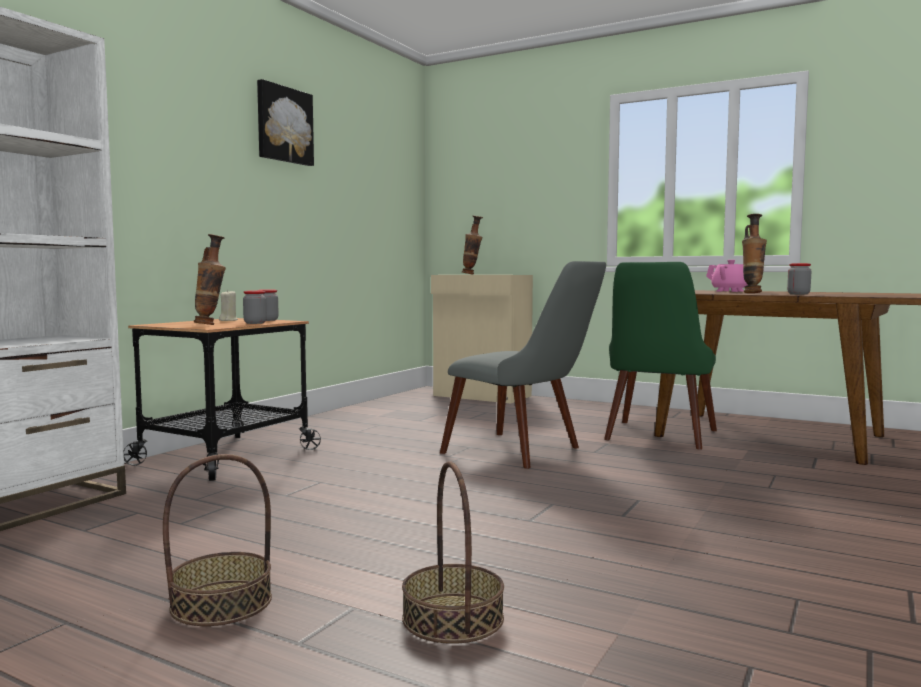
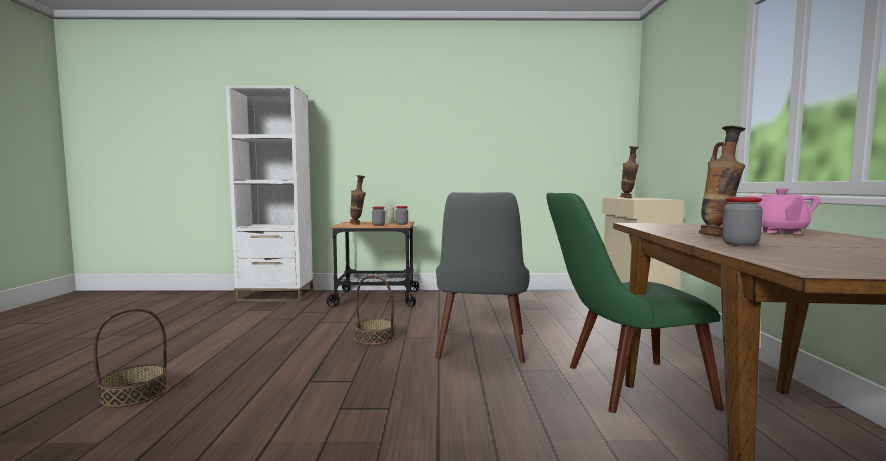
camera: 60 degrees right, 0 degrees up
basket [163,454,272,626] -> basket moved to [354,275,396,345]
picture [257,79,314,166] -> none

